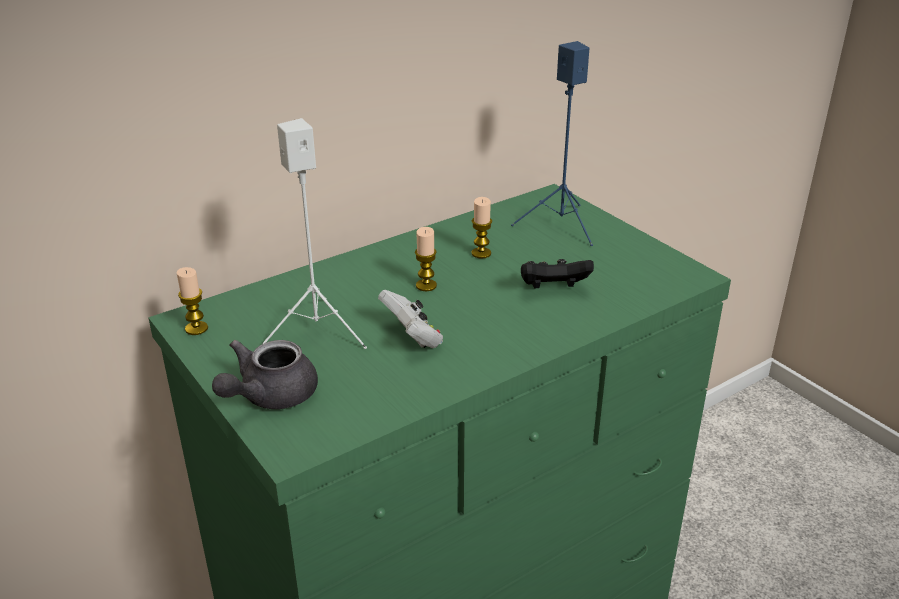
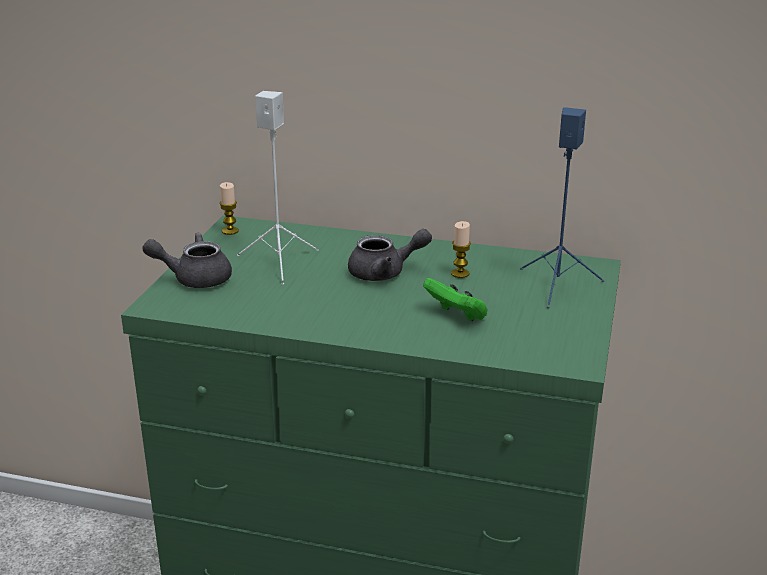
camera: 50 degrees right, 5 degrees down
white game controller [378,290,443,348] -> none
candle [415,227,437,291] -> grey teapot [348,229,432,281]
black game controller [521,259,594,289] -> green game controller [423,278,487,321]

